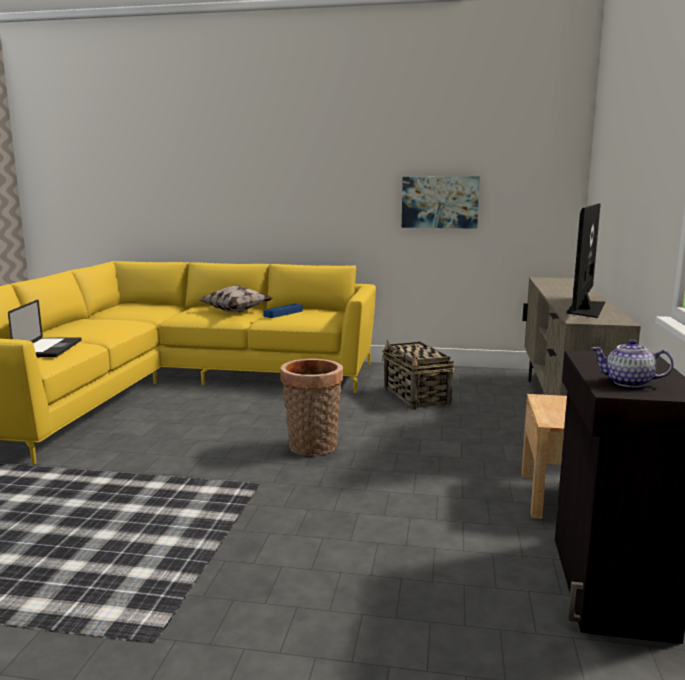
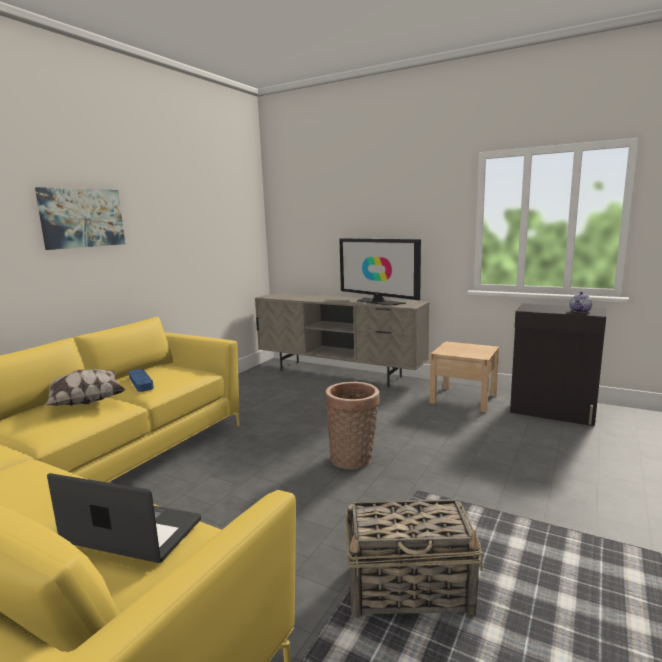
camera: 70 degrees left, 0 degrees up
basket [382,340,455,410] -> basket moved to [345,499,482,618]
picture [402,177,480,229] -> picture moved to [35,187,125,250]

